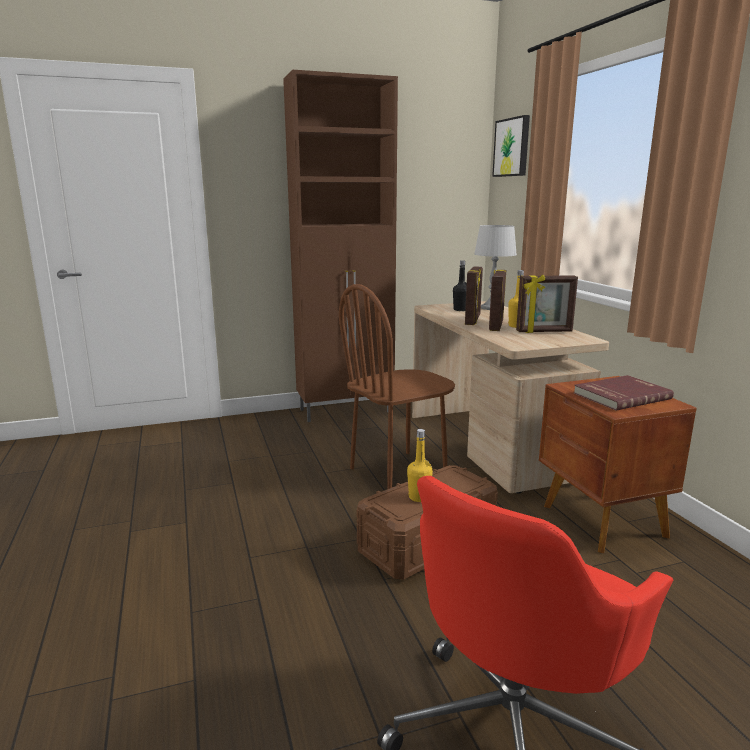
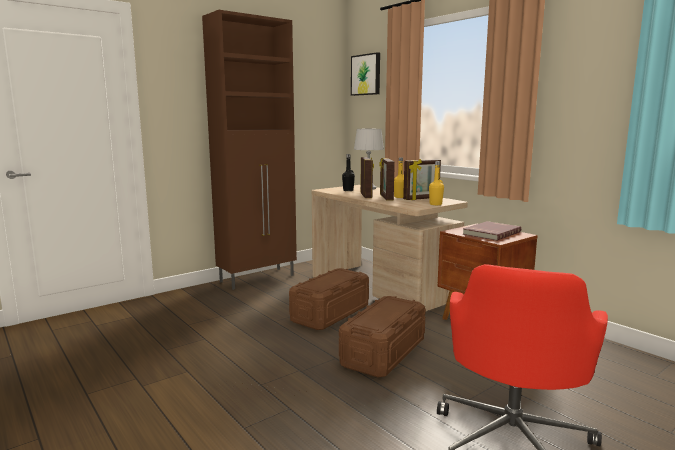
camera: 20 degrees left, 5 degrees down
brown chair [339,284,455,489] -> brown storage box [289,268,369,330]
yellow bottle [407,429,433,502] -> yellow bottle moved to [429,161,444,205]

